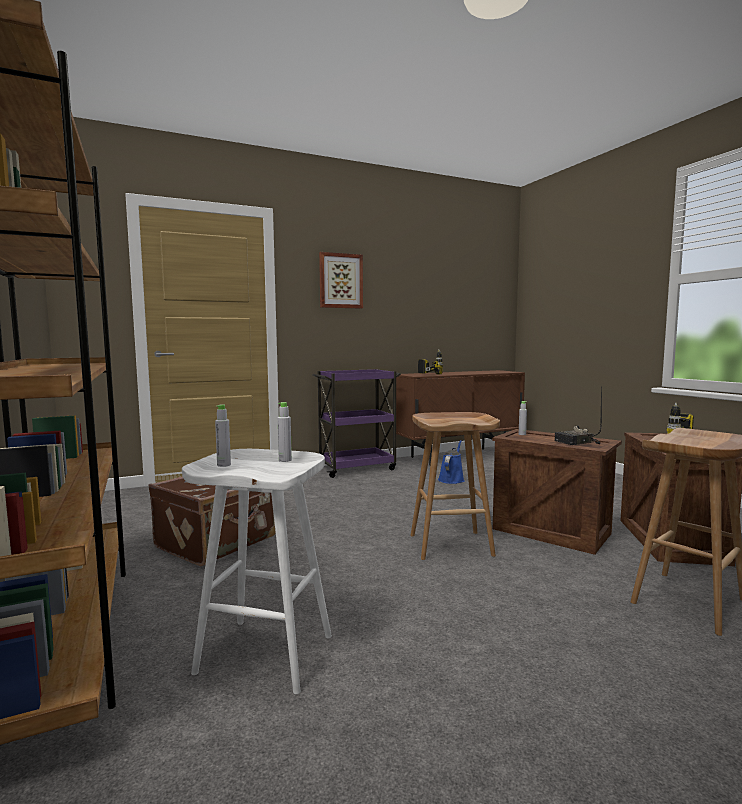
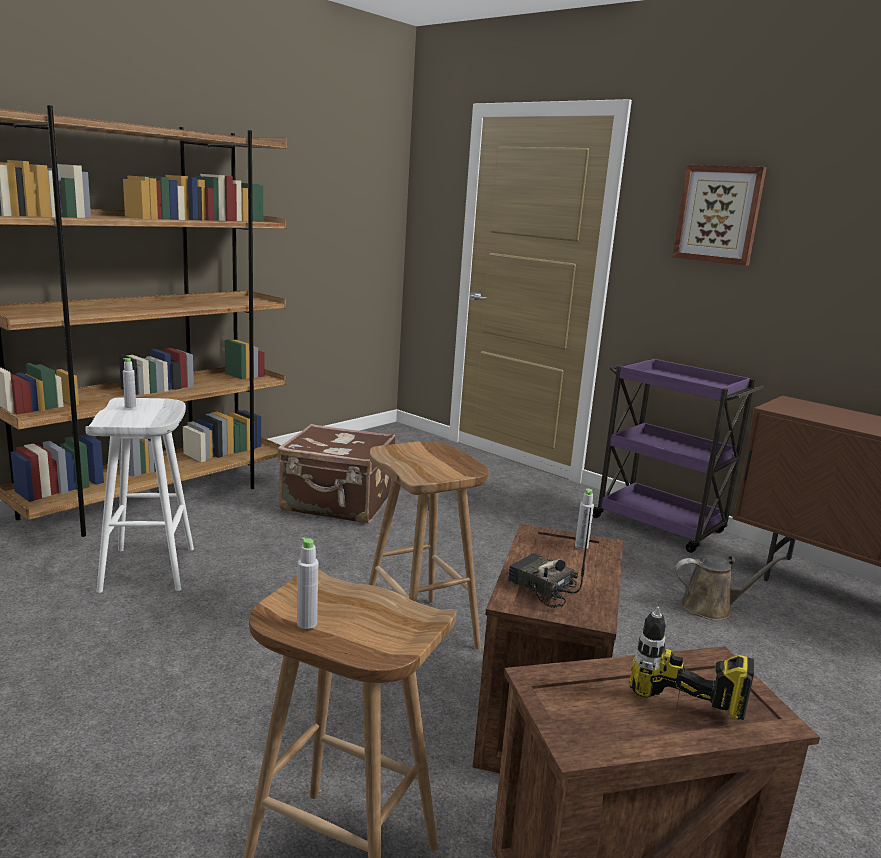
camera: 65 degrees right, 10 degrees up
grey bottle [278,402,292,462] -> grey bottle moved to [297,537,318,629]
power drill [417,349,443,375] -> none
blue watering can [438,440,465,484] -> brown watering can [675,555,787,621]

